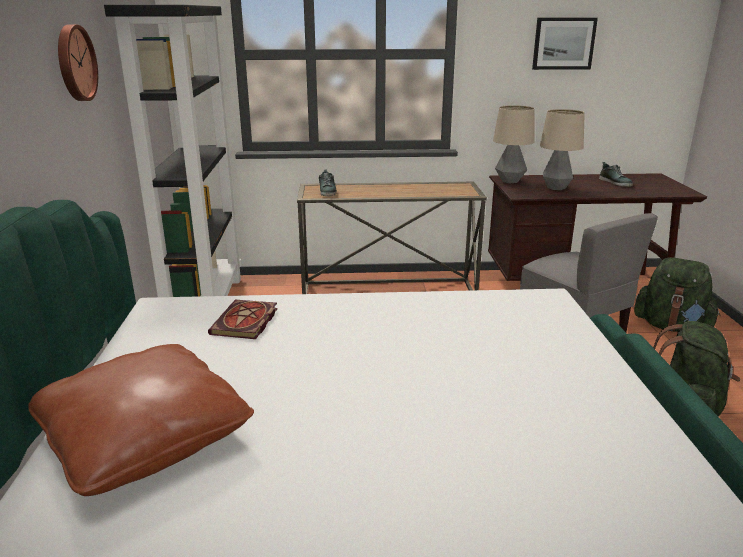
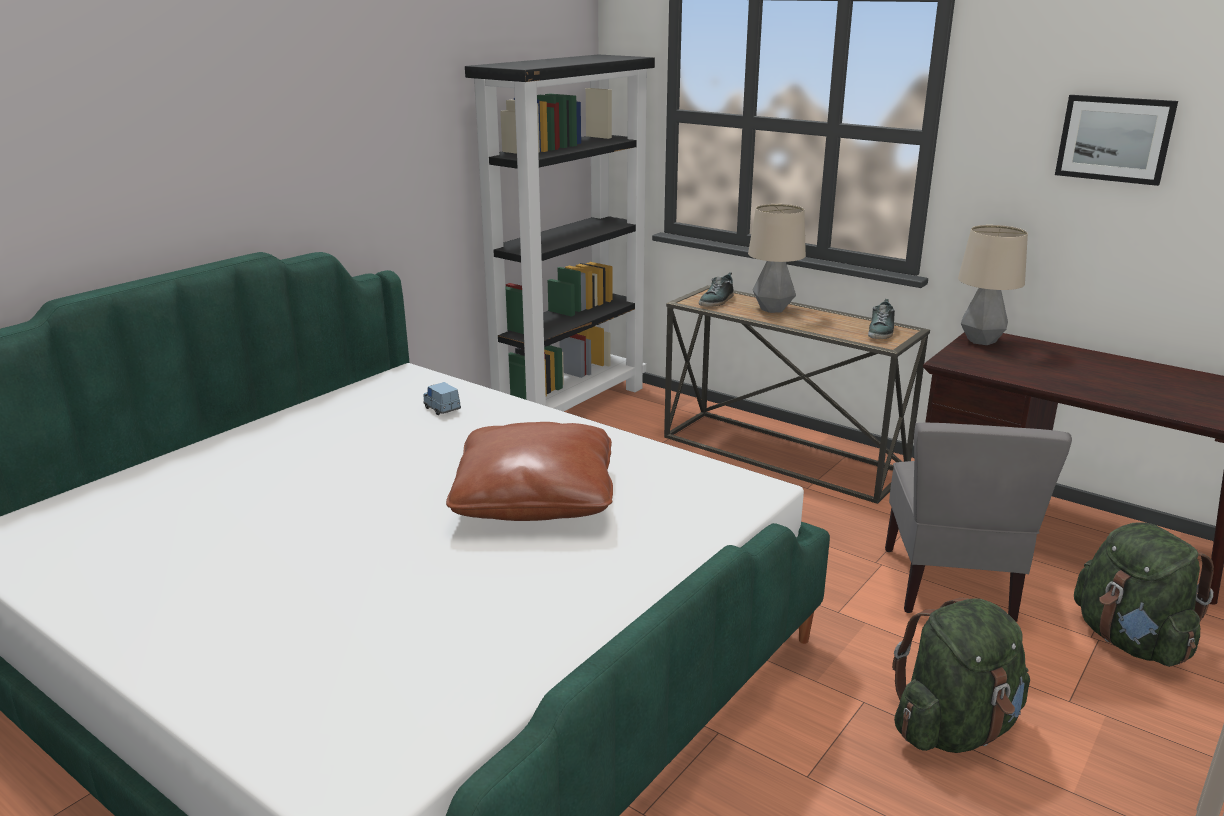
camera: 40 degrees right, 0 degrees up
brown pillow [28,344,254,496] -> brown pillow moved to [446,422,613,521]
wall clock [58,24,98,101] -> none
book [208,300,278,339] -> blue toy car [423,382,461,415]
table lamp [540,109,585,190] -> table lamp moved to [748,204,806,313]
shoe [599,162,633,187] -> shoe moved to [868,299,895,339]

